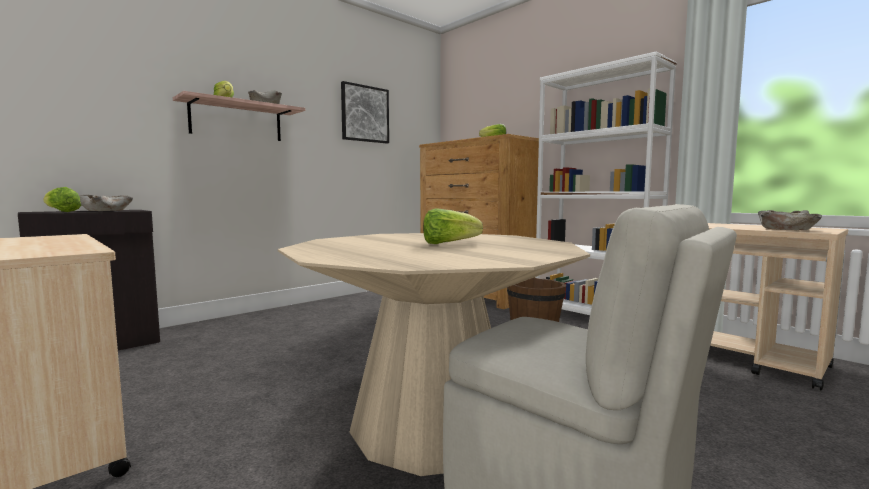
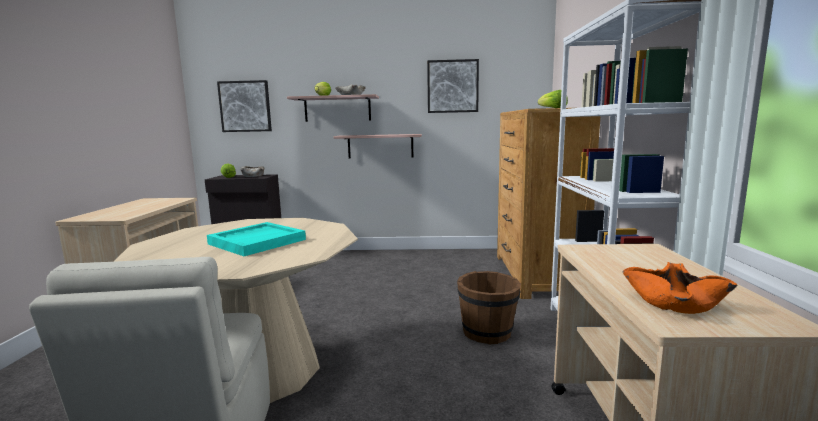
camera: 45 degrees right, 5 degrees up
lettuce [423,208,483,244] -> turquoise tray [207,222,306,256]
beige bowl [758,210,822,230] -> orange bowl [623,262,737,314]
none -> picture [217,80,272,132]
none -> shelf [333,134,422,159]

